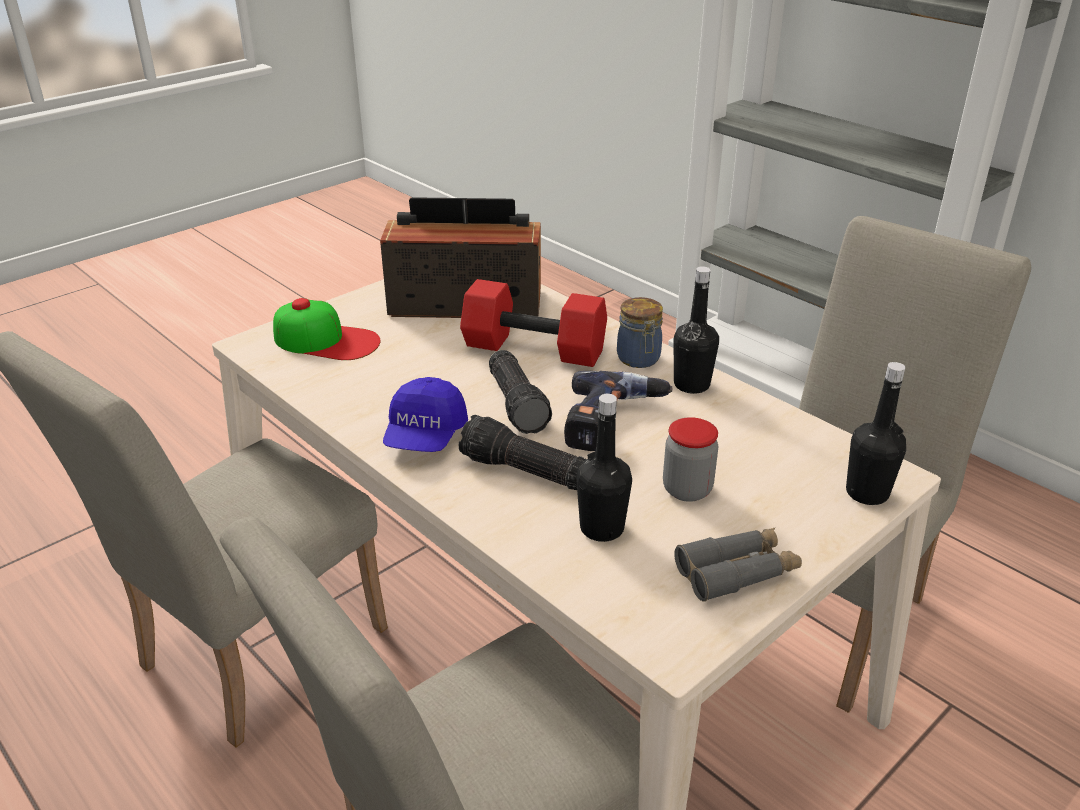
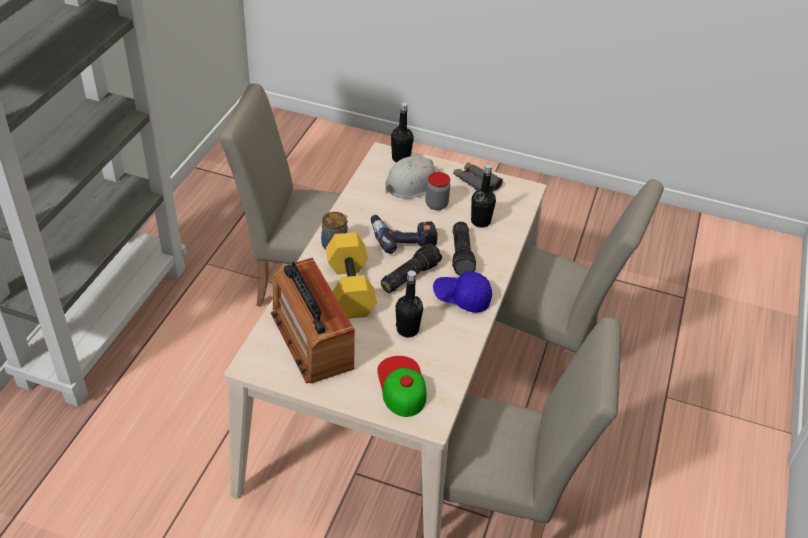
camera: 120 degrees left, 10 degrees up
blue cap [383,377,468,452] -> blue cap turned 150 degrees counterclockwise [433,271,492,313]
red dumbbell [460,279,607,367] -> yellow dumbbell [326,232,377,319]
black bottle [673,266,719,394] -> black bottle moved to [395,270,423,337]
none -> white hard hat [385,156,440,198]

